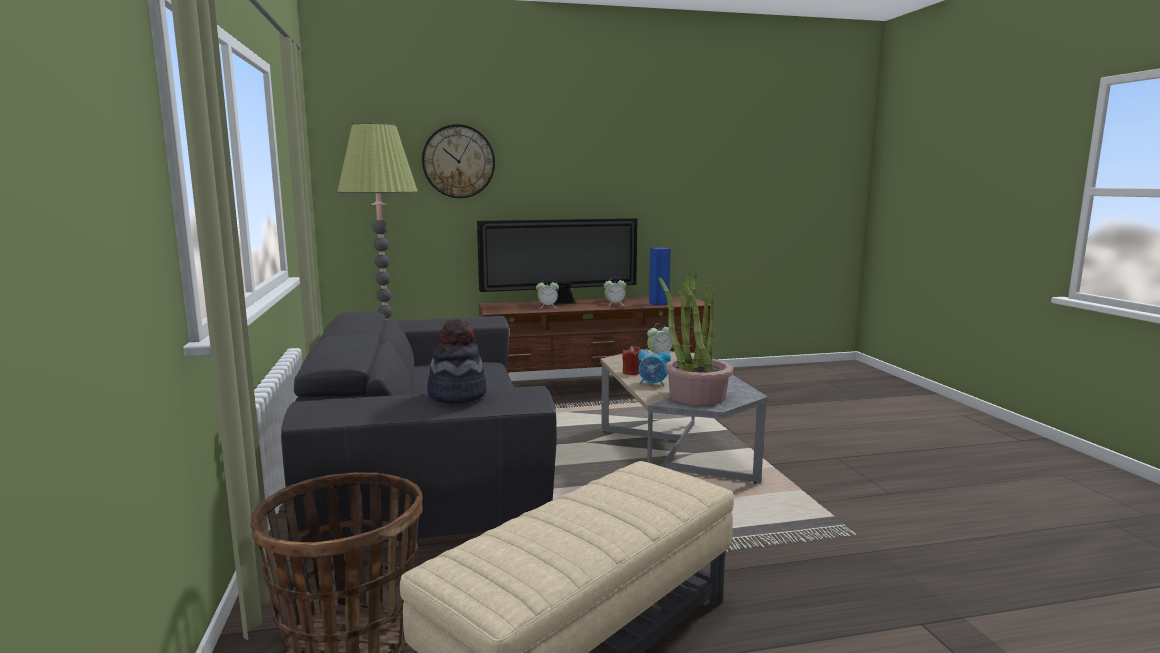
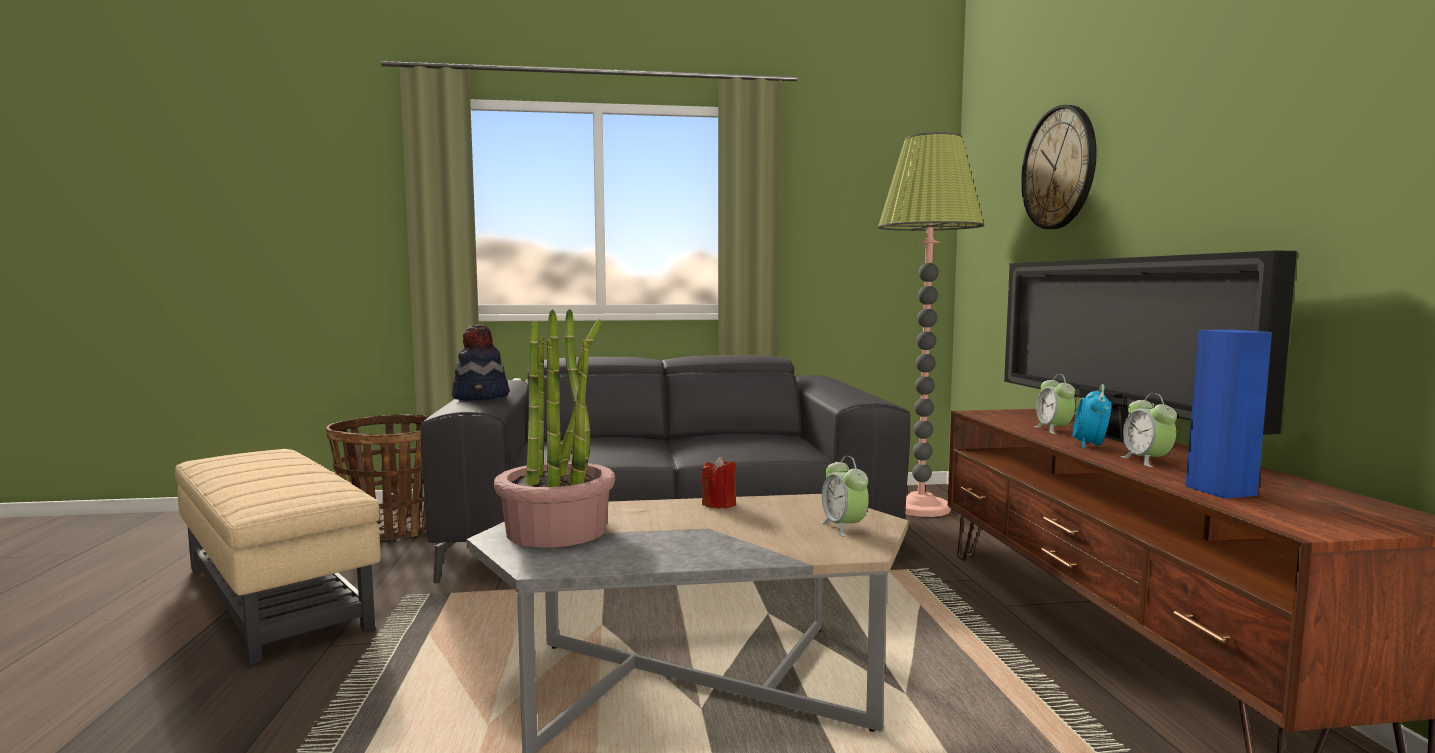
camera: 95 degrees right, 5 degrees down
alarm clock [638,345,671,387] -> alarm clock moved to [1073,384,1111,449]

